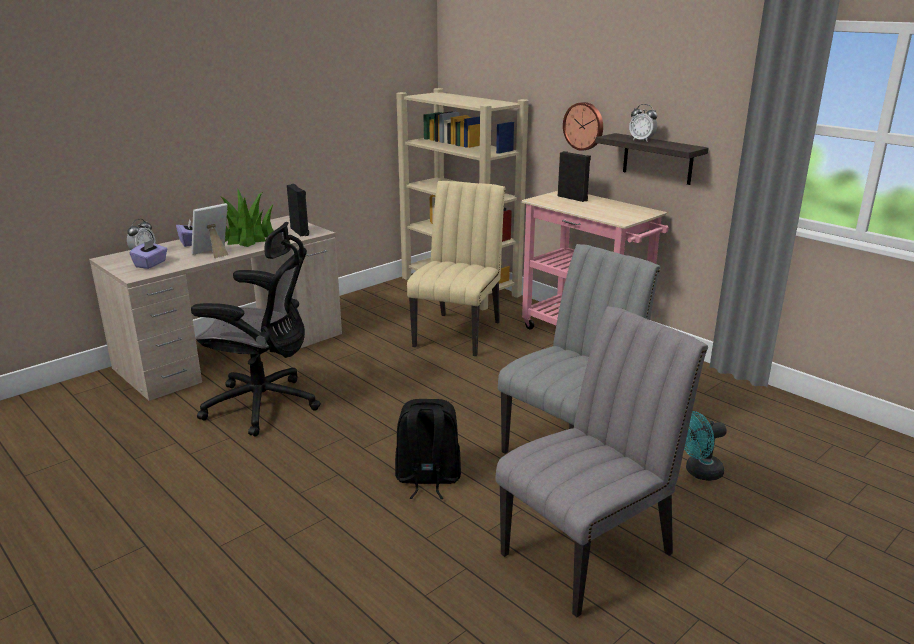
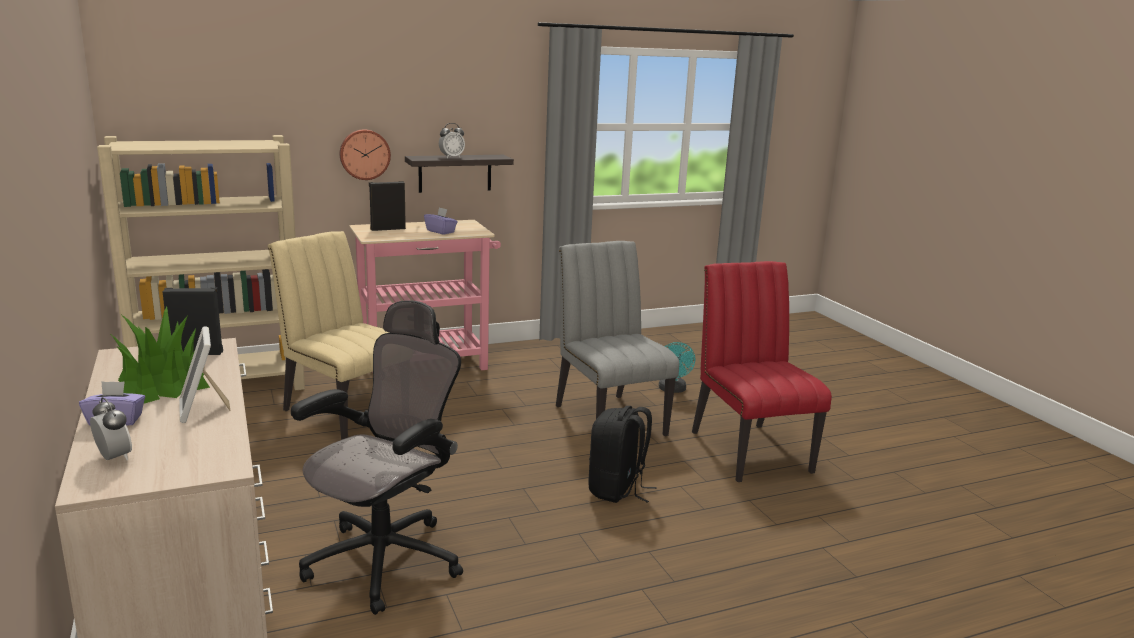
camera: 70 degrees left, 5 degrees down
purple tissue box [129,239,167,269] -> purple tissue box moved to [424,207,458,234]
grey chair [495,306,708,617] -> red chair [692,261,832,482]

